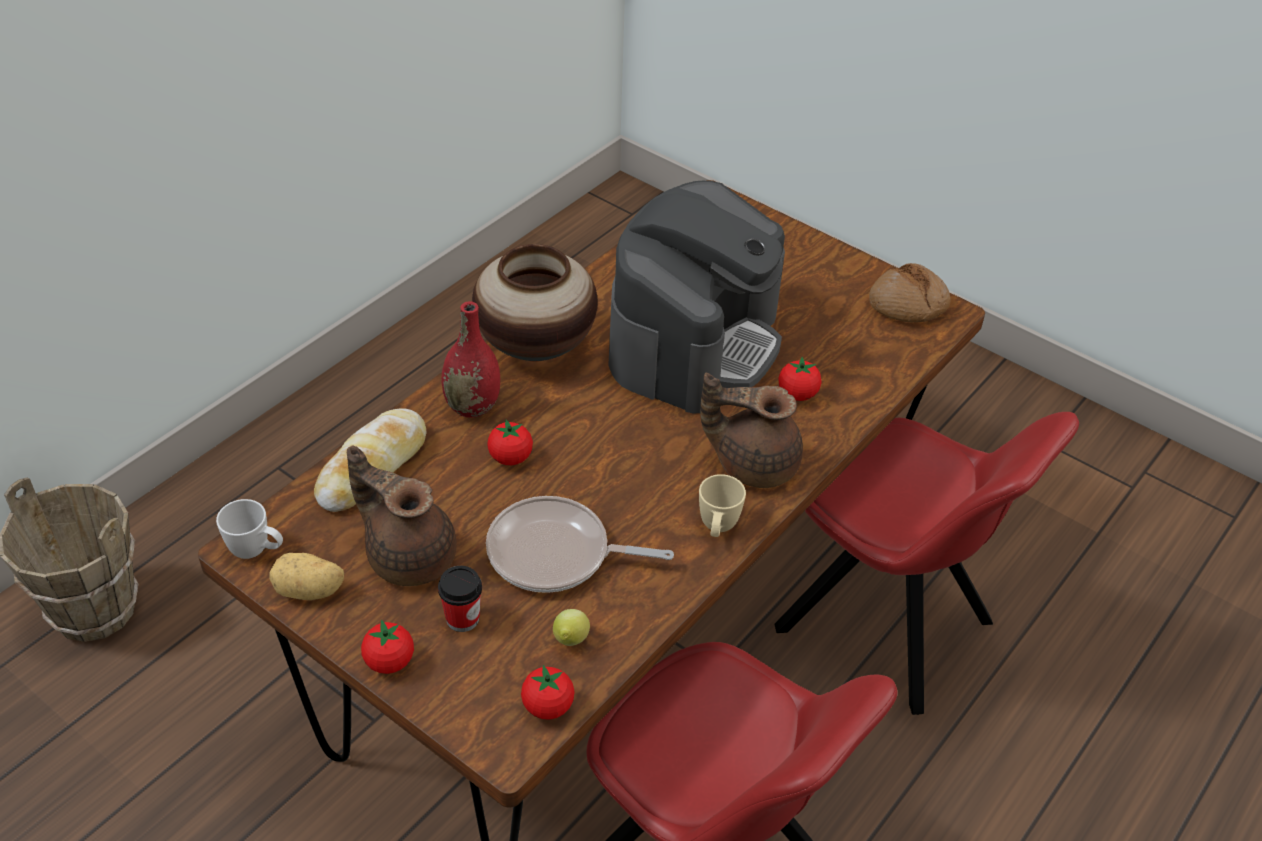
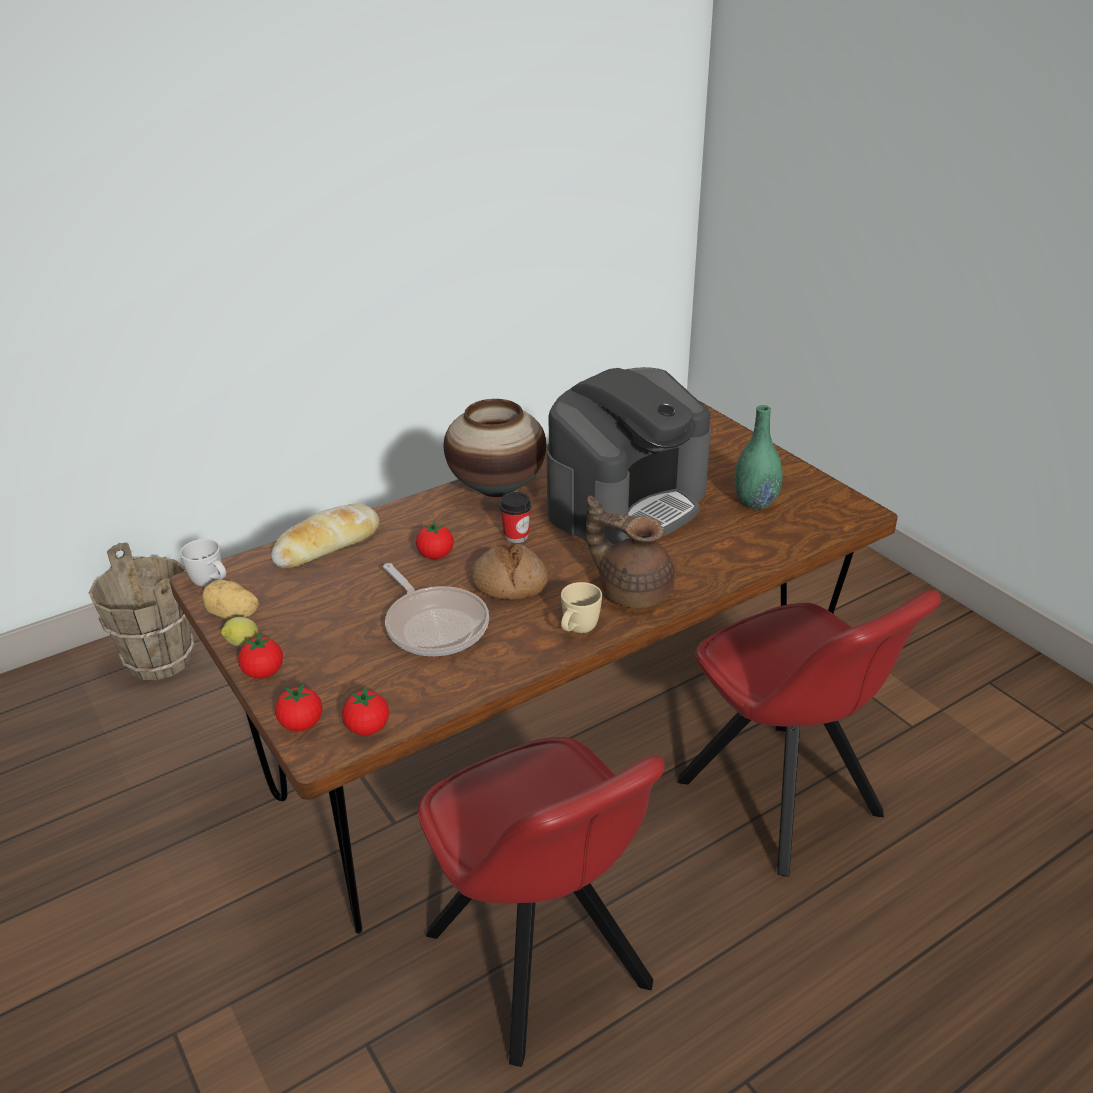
camera: 20 degrees right, 10 degrees down
brown teapot [347,445,457,586] -> none
cup [438,566,482,632] -> cup moved to [500,492,531,543]
red vase [441,301,500,417] -> none
frying pan [486,496,674,593] -> frying pan turned 150 degrees counterclockwise [383,563,489,656]
lemon [553,609,590,646] -> lemon moved to [221,617,258,646]
tomato [778,357,822,401] -> tomato moved to [275,684,323,731]
bread [869,263,951,323] -> bread moved to [471,544,548,600]
none -> green vase [734,405,783,510]

